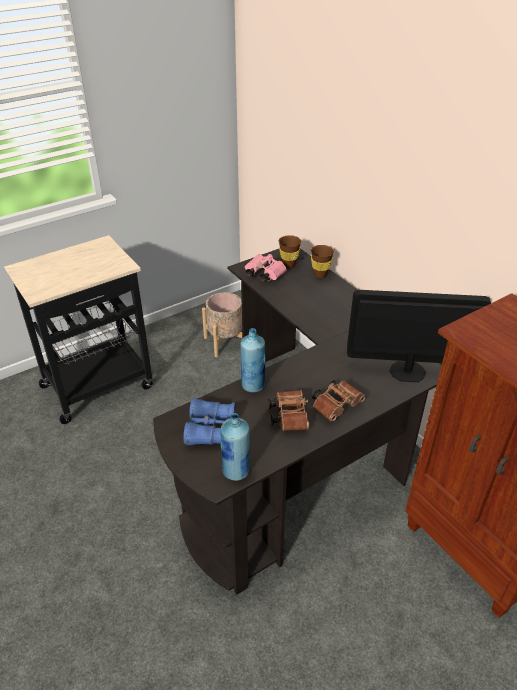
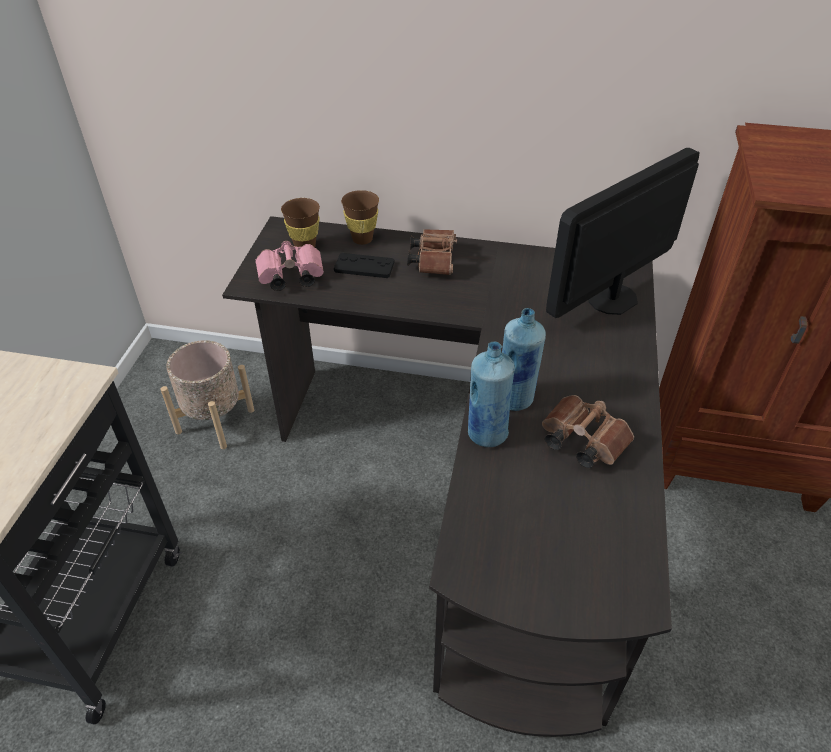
camera: 45 degrees left, 5 degrees up
blue binoculars [184,398,236,445] -> none
blue bottle [220,413,250,481] -> blue bottle moved to [502,308,546,411]
brown binoculars [312,380,365,422] -> brown binoculars moved to [408,229,457,275]
none -> black game controller [334,253,394,278]

